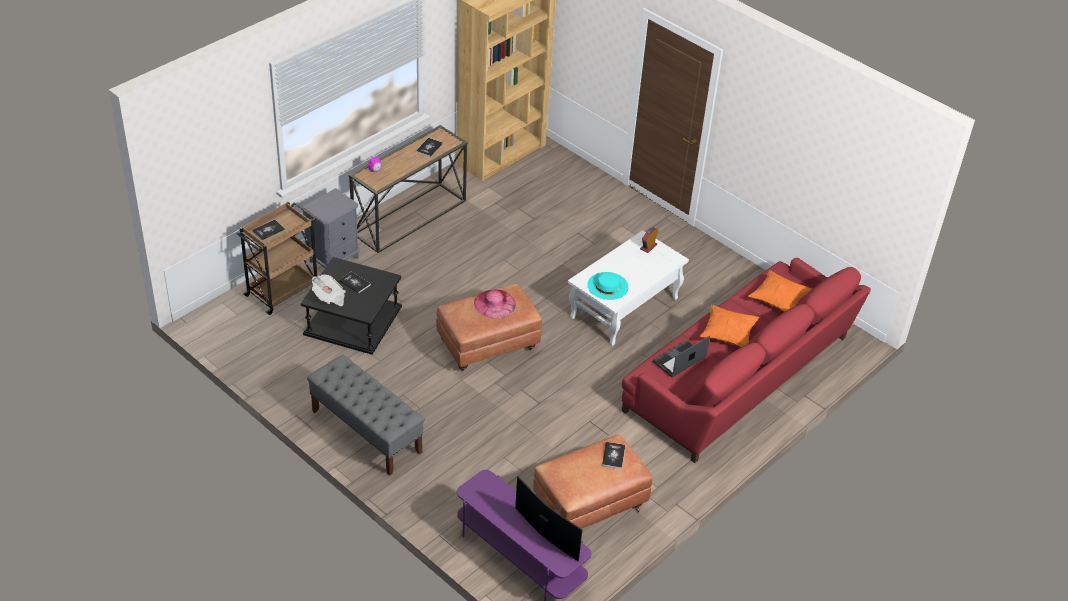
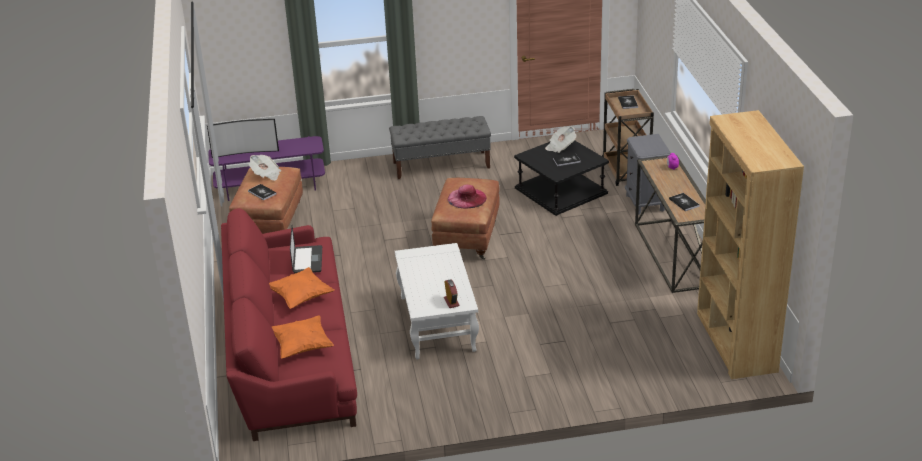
camera: 130 degrees right, 10 degrees down
turquoise hat [588,272,628,300] -> none
none -> newspaper [249,155,281,181]

